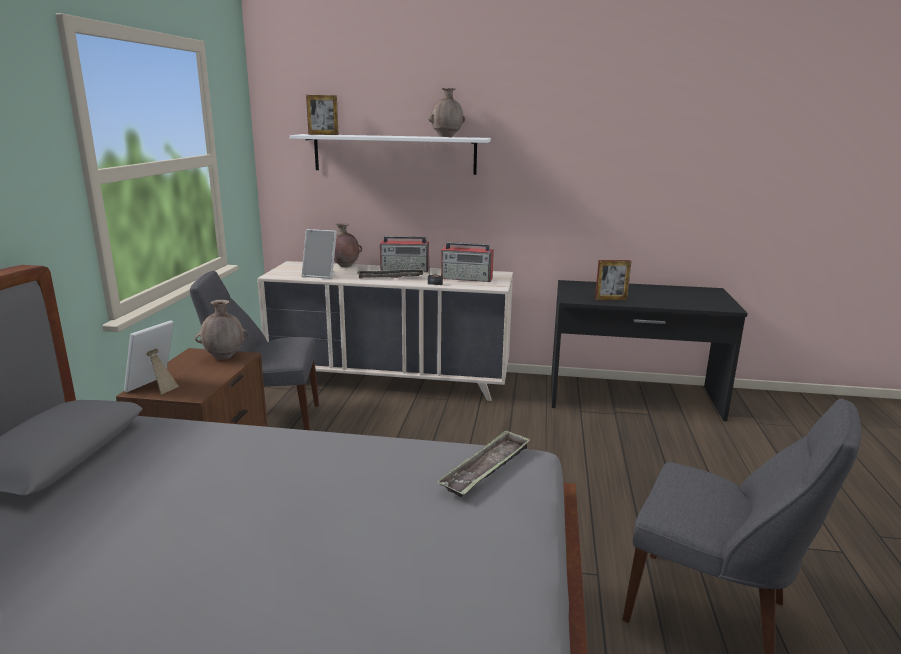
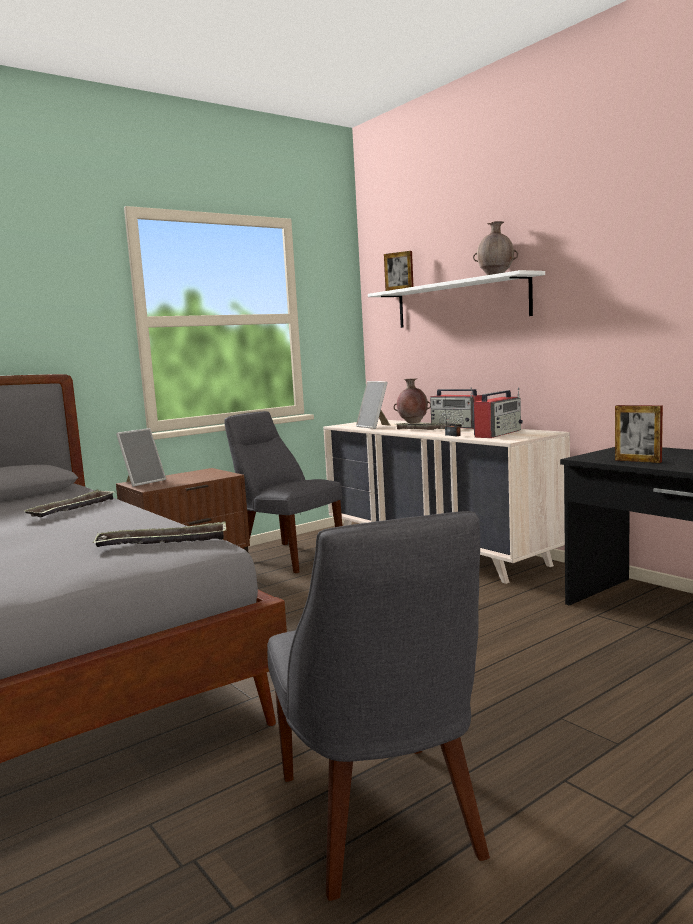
camera: 45 degrees right, 10 degrees down
picture frame [124,320,179,395] -> picture frame turned 150 degrees clockwise [116,428,166,487]
brown vase [195,300,249,359] -> none
radio [441,242,494,282] -> radio turned 105 degrees counterclockwise [473,387,523,438]
none -> tray [24,489,115,518]

